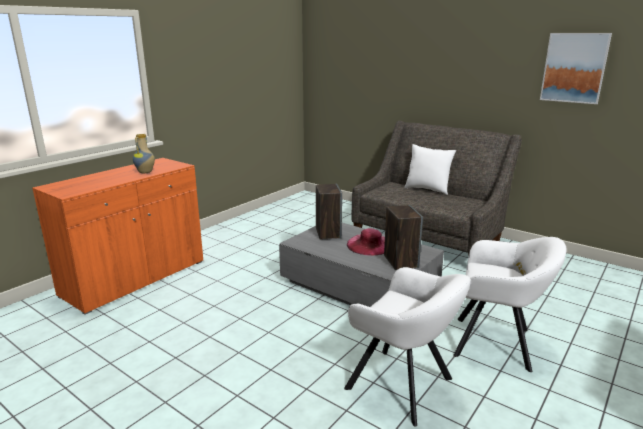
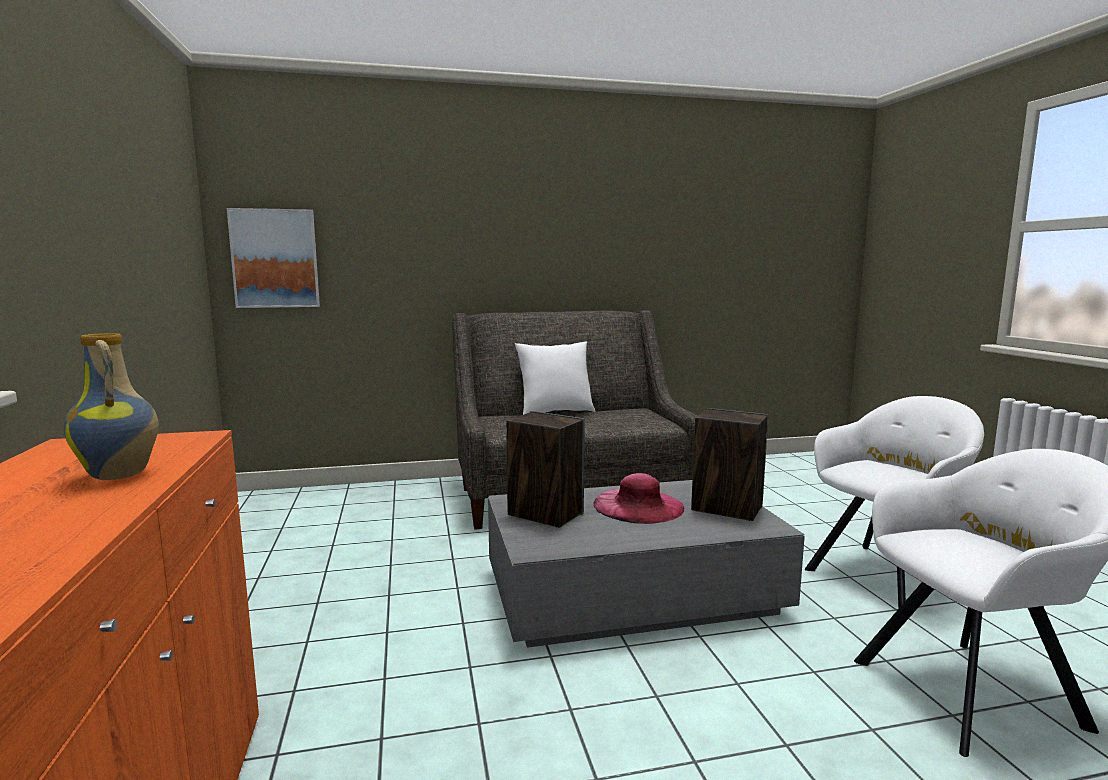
camera: 50 degrees left, 10 degrees down
picture [540,33,612,104] -> picture moved to [227,208,320,308]

